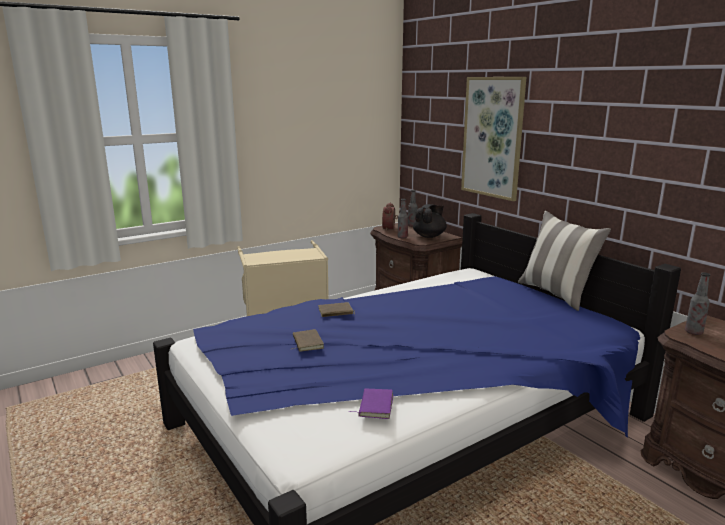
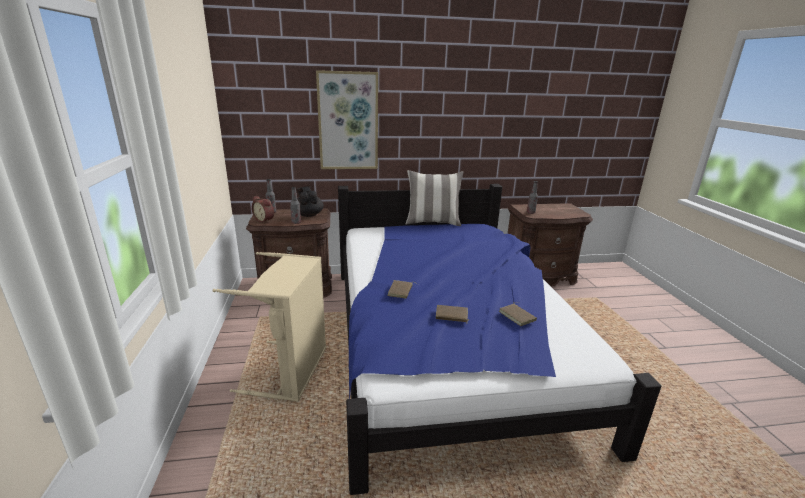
camera: 65 degrees left, 5 degrees up
purple book [349,388,394,419] -> none
none -> brown book [499,302,537,326]

